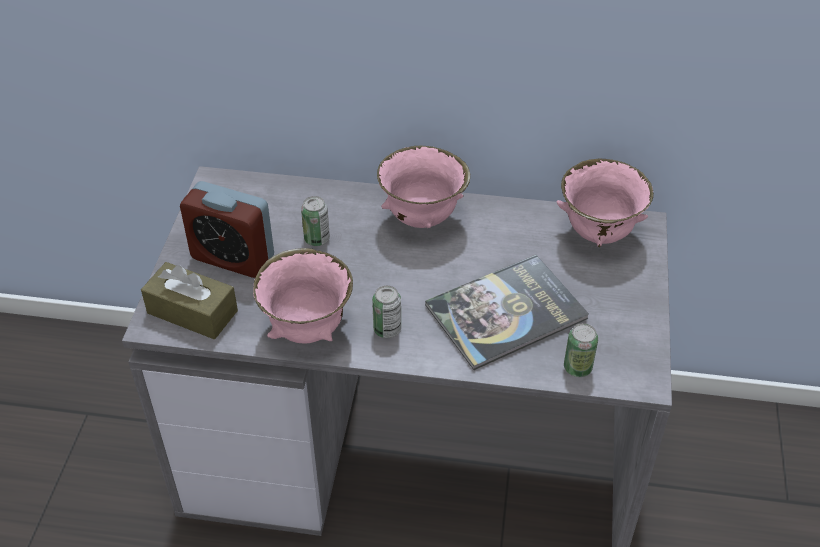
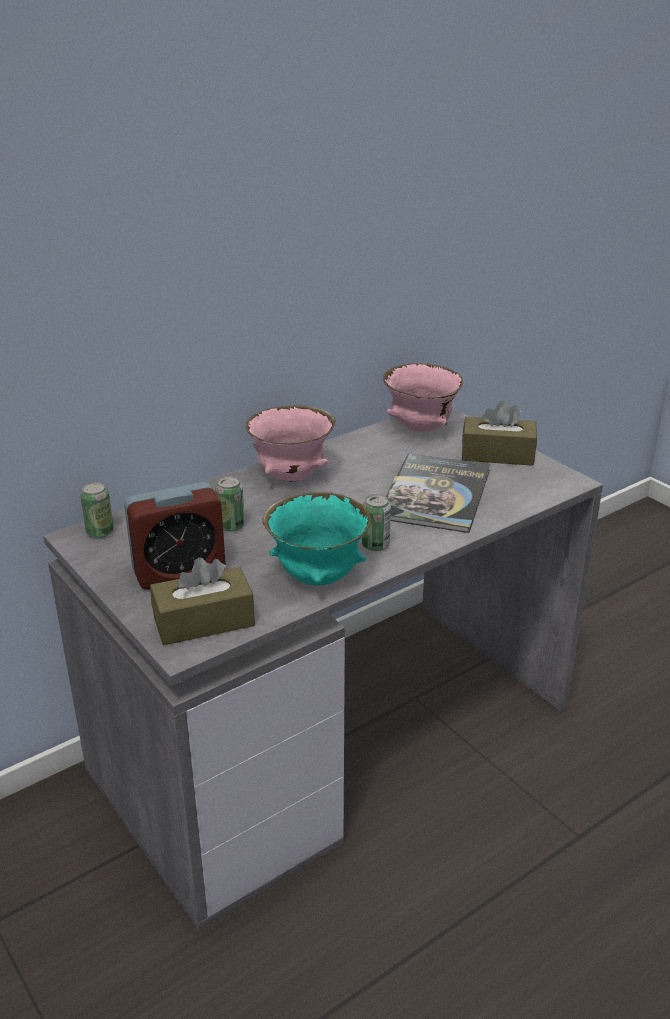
camera: 45 degrees left, 15 degrees down
pink bowl [253,248,353,343] -> turquoise bowl [262,492,371,586]
can [564,323,598,377] -> can moved to [80,482,114,538]
none -> brown tissue box [462,400,537,466]

